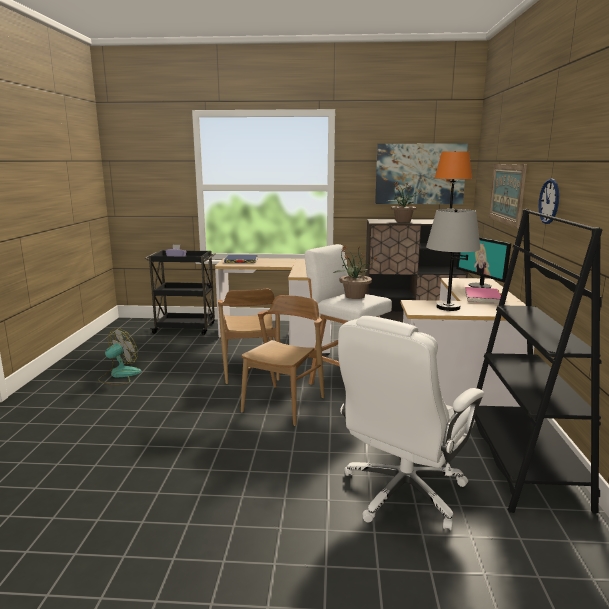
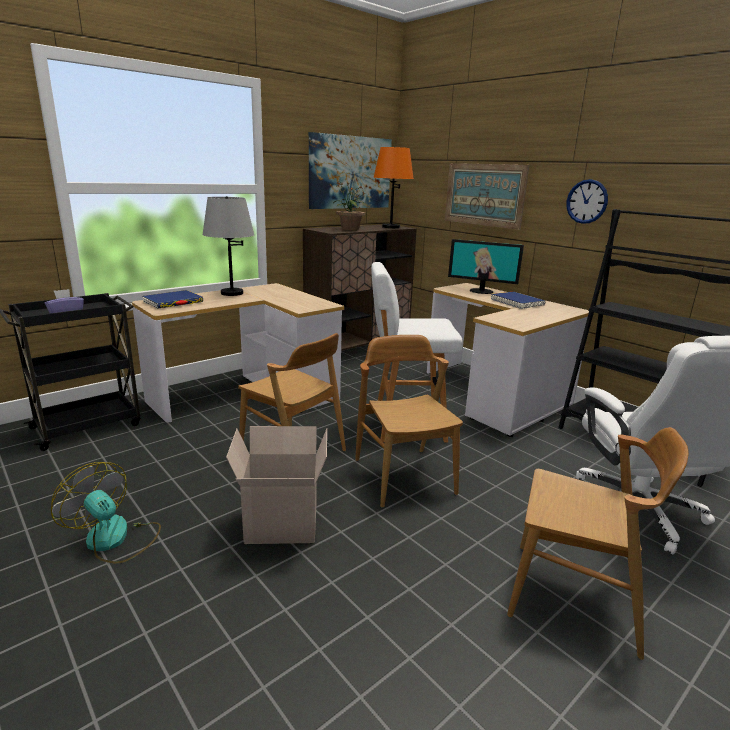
camera: 45 degrees left, 5 degrees up
fan [98,329,141,385] -> fan turned 45 degrees counterclockwise [51,462,161,563]
potted plant [332,246,376,299] -> none
grey table lamp [426,209,481,311] -> grey table lamp moved to [202,196,254,296]
pink book [465,287,501,304] -> blue book [491,292,546,309]
none -> cardboard box [226,426,327,544]
none -> brown chair [507,427,689,660]

